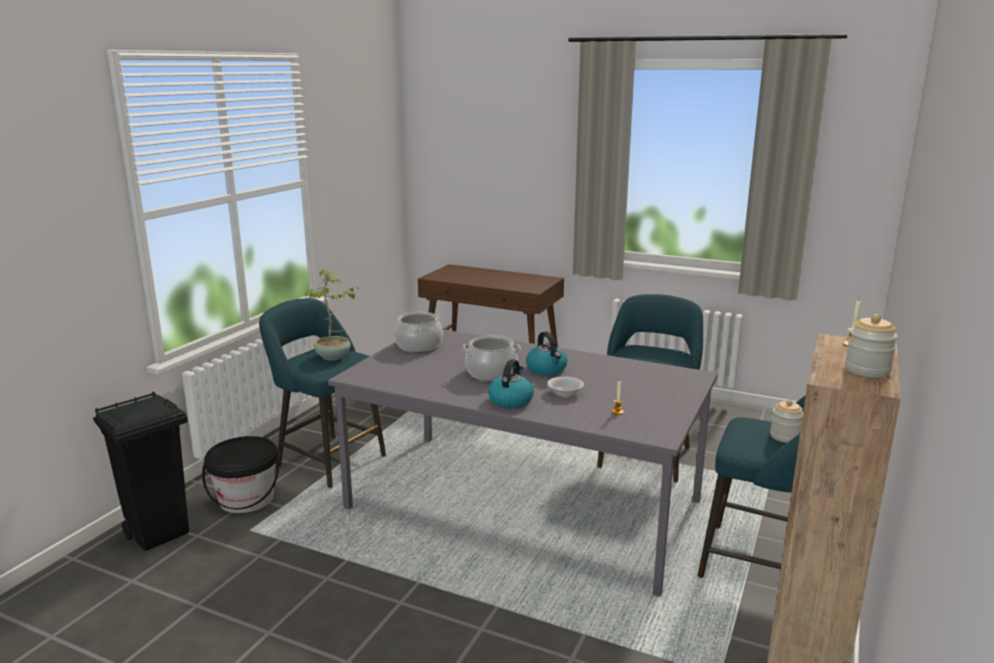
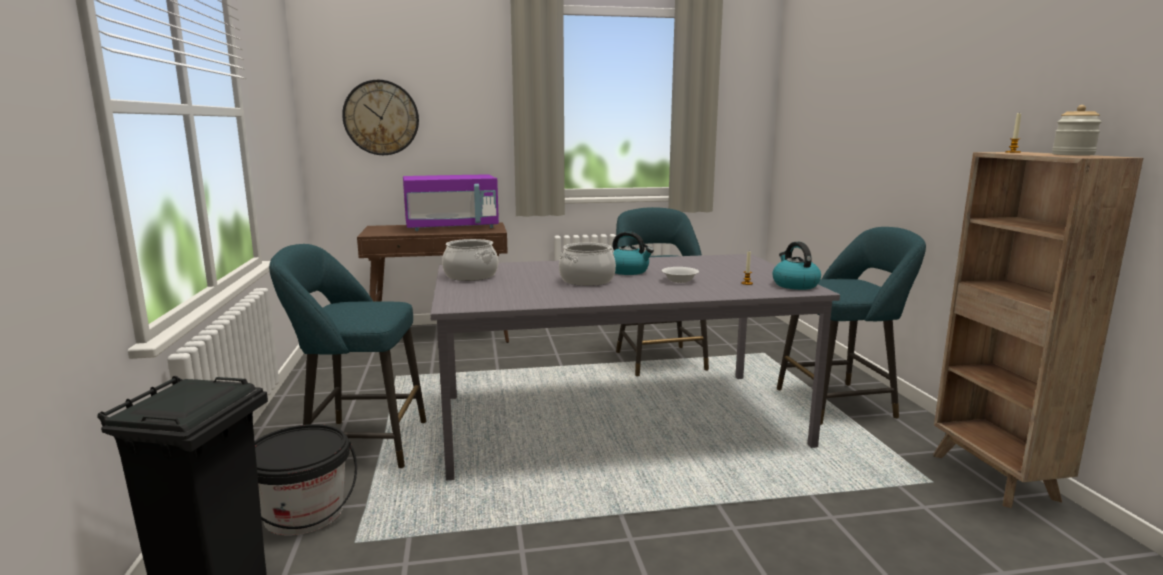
camera: 35 degrees left, 5 degrees down
potted plant [305,269,360,361] -> none
kettle [488,359,534,408] -> kettle moved to [772,242,821,290]
jar [770,400,803,443] -> none
none -> wall clock [342,80,419,155]
none -> purple microwave [403,175,499,231]

